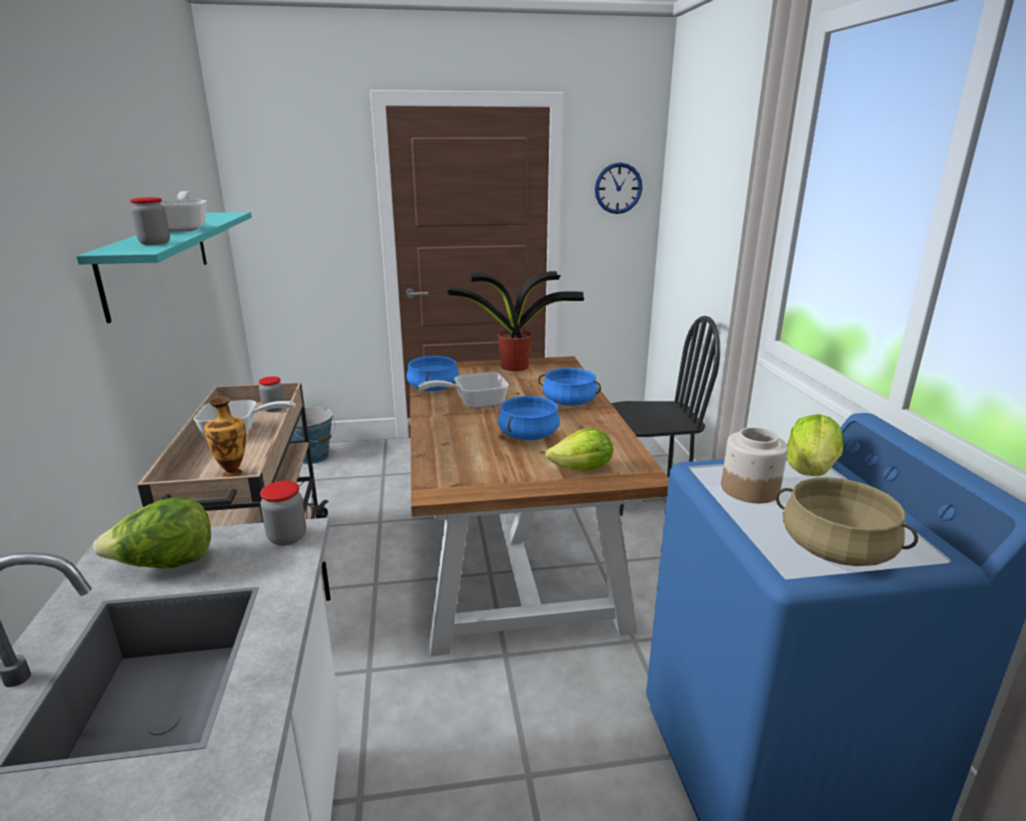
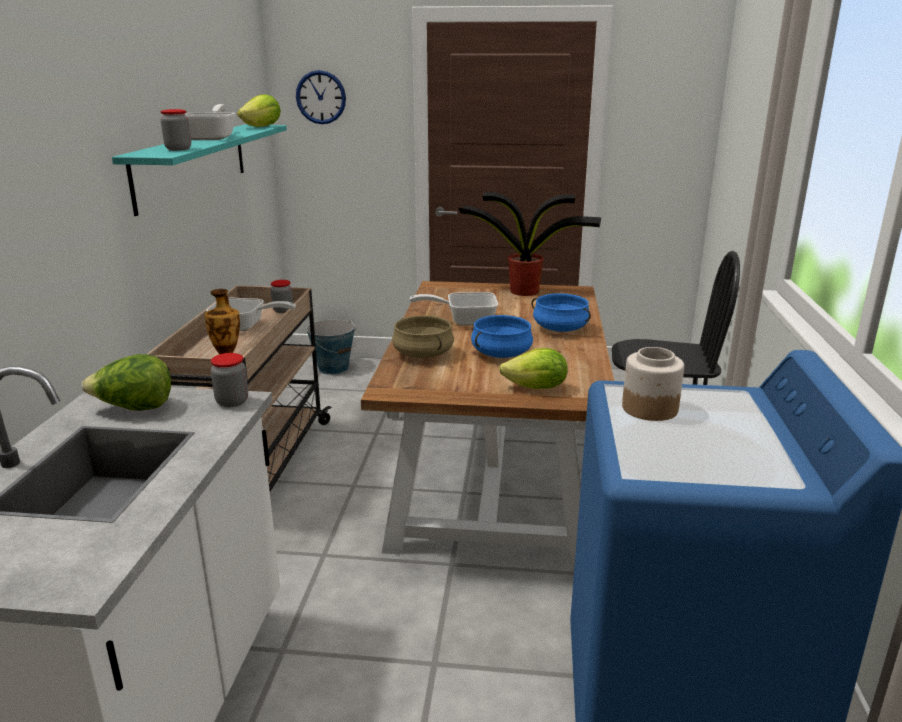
camera: 15 degrees right, 0 degrees up
blue cooking pot [407,356,459,391] -> none
wall clock [595,162,642,214] -> wall clock moved to [296,70,346,124]
beige cooking pot [776,477,918,566] -> beige cooking pot moved to [392,315,454,358]
lettuce [787,414,843,476] -> lettuce moved to [237,94,281,127]

